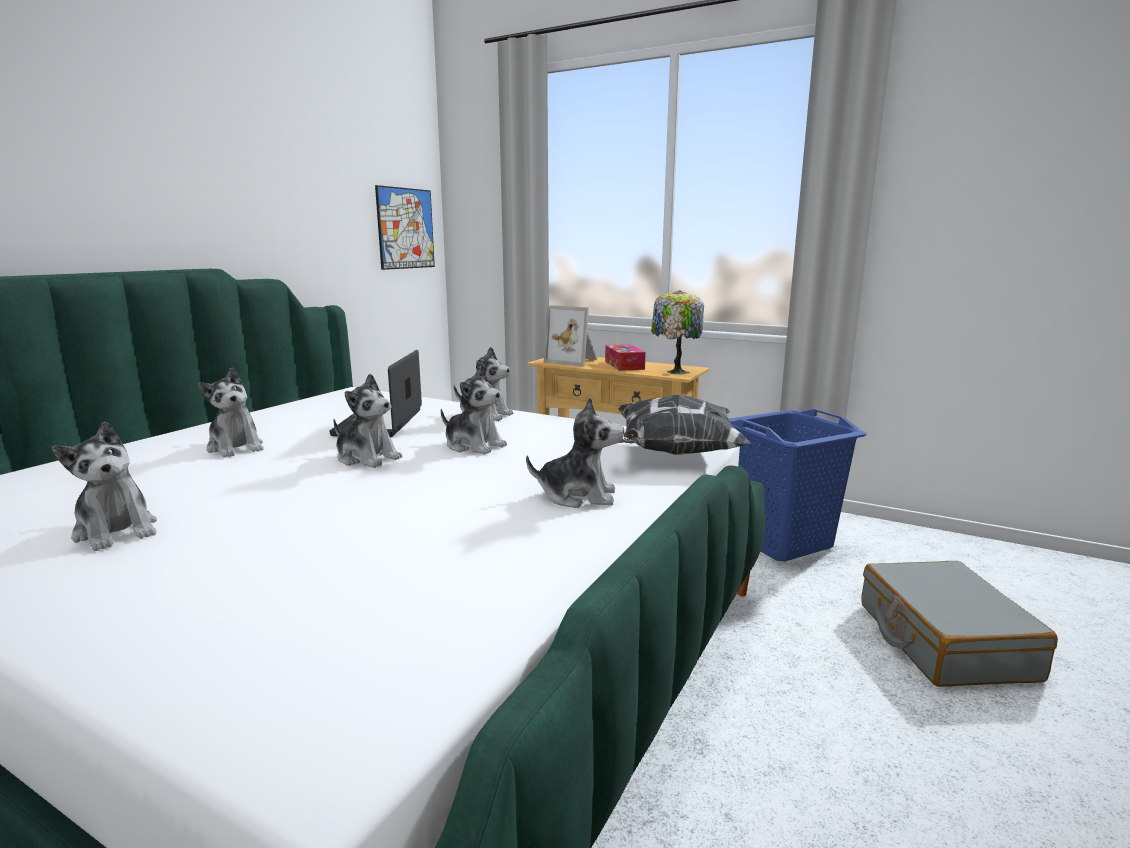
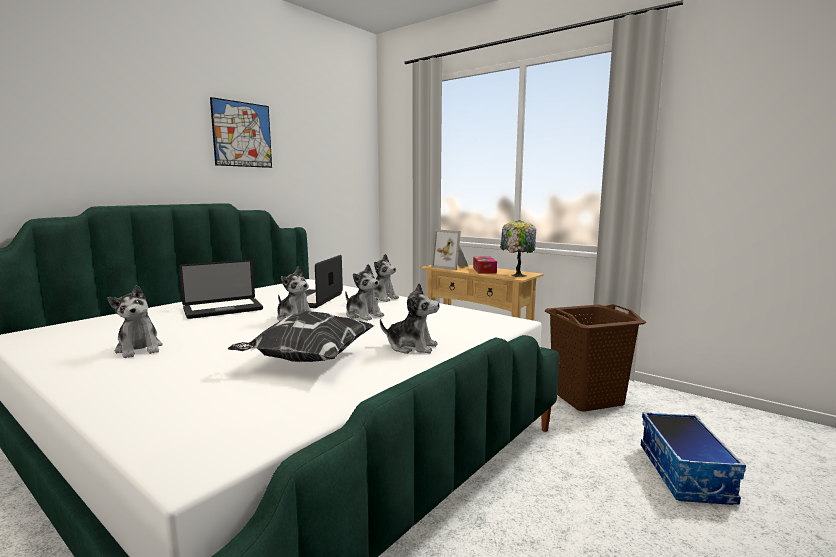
camera: 10 degrees right, 5 degrees down
plush toy [198,368,264,458] -> laptop [179,259,263,319]
picture [375,185,435,270] -> picture moved to [210,97,272,168]
pillow [618,395,751,455] -> pillow moved to [228,311,374,362]
blue laundry basket [729,409,867,561] -> brown laundry basket [545,304,646,412]
grey suitcase [861,561,1058,687] -> storage box [641,412,746,505]

